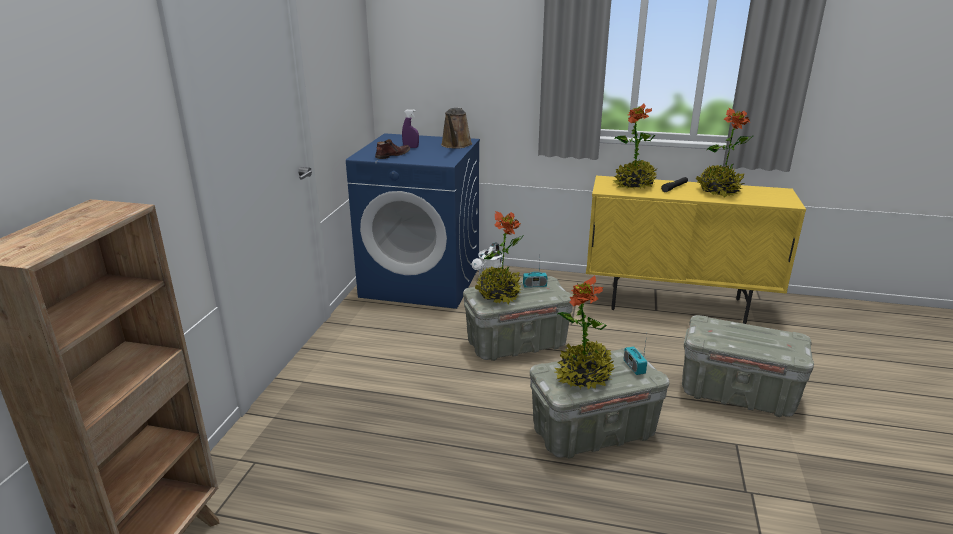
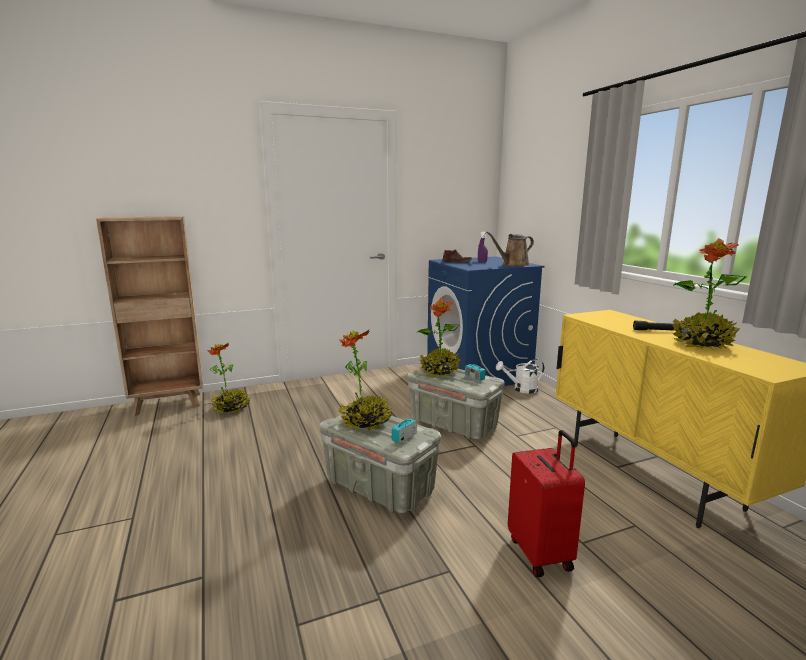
camera: 55 degrees right, 10 degrees down
potted plant [613,104,657,189] -> potted plant moved to [207,343,250,414]
grey storage box [682,315,814,417] -> red suitcase [508,430,585,577]

